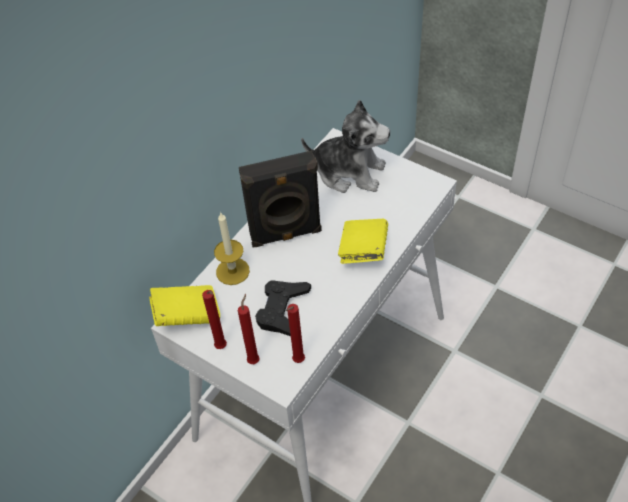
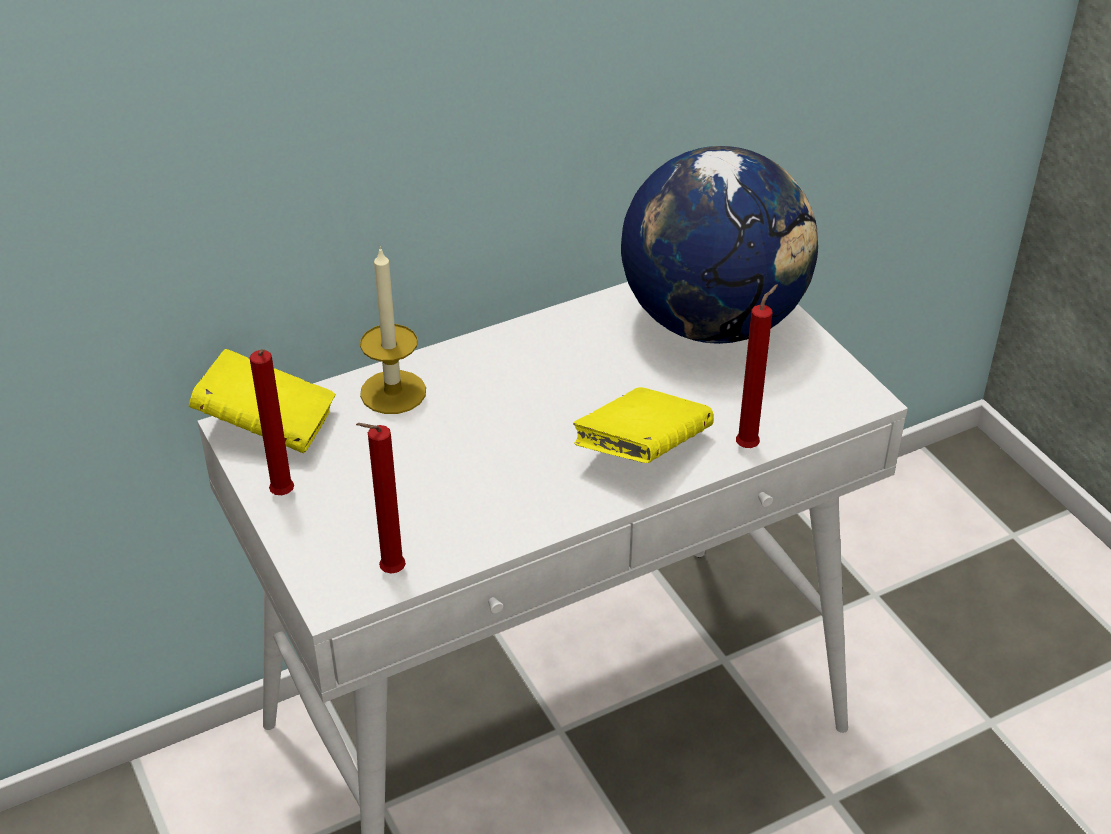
camera: 25 degrees right, 10 degrees down
red candle [238,294,259,364] -> red candle moved to [736,284,778,448]
black speaker [239,150,322,247] -> none
black game controller [255,281,311,336] -> none
plush toy [301,100,390,193] -> globe [621,146,818,344]

